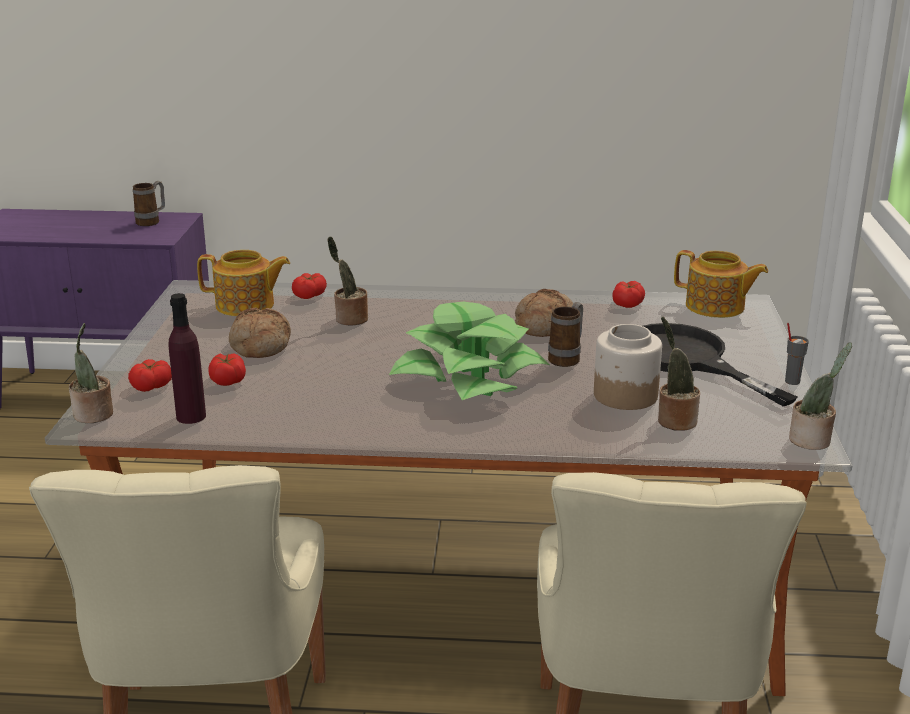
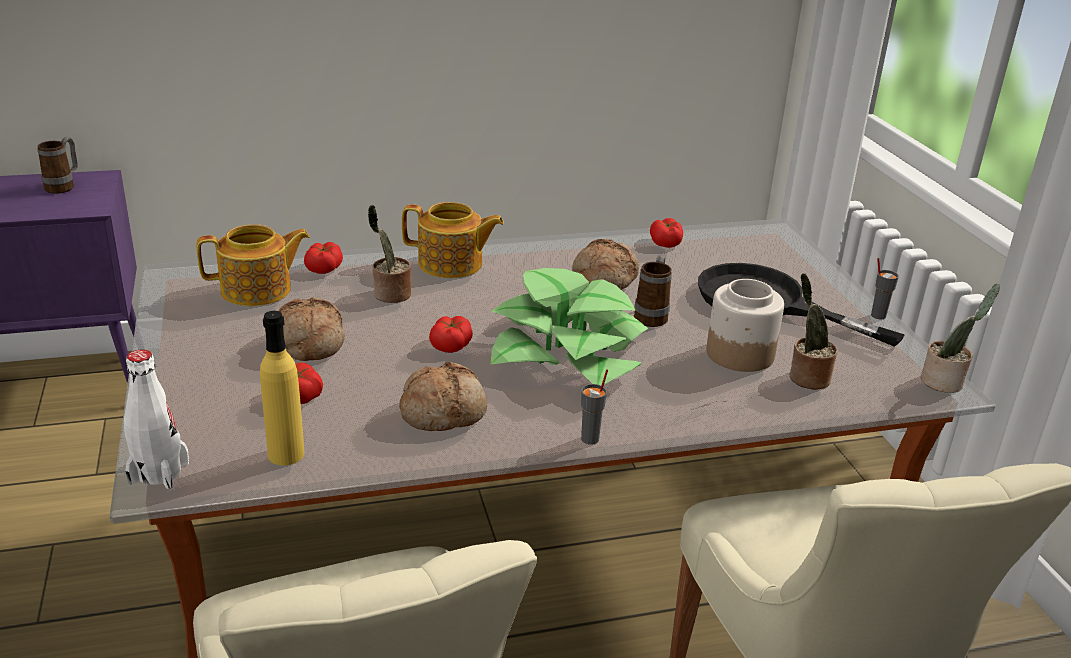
camera: 20 degrees left, 5 degrees up
potted plant [69,323,113,423] -> white bottle [124,350,189,489]
tomato [128,359,172,392] -> tomato moved to [429,316,473,353]
purple bottle [169,293,206,424] -> yellow bottle [260,311,305,465]
teapot [674,250,768,318] -> teapot moved to [402,202,504,278]
none -> bread [399,362,487,431]
none -> grey cup [581,369,608,445]

